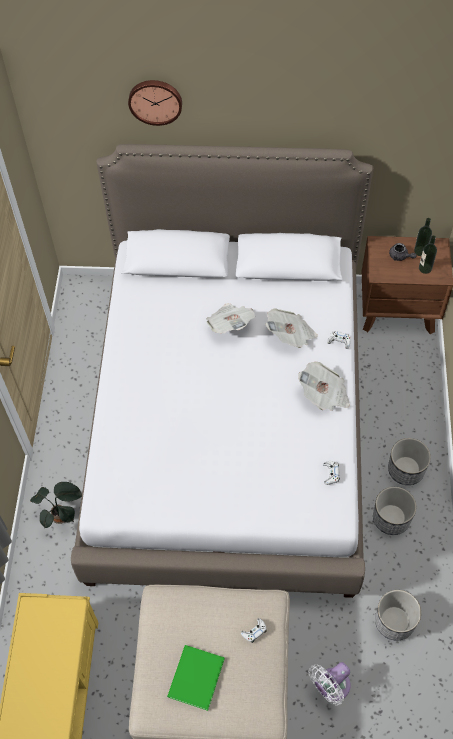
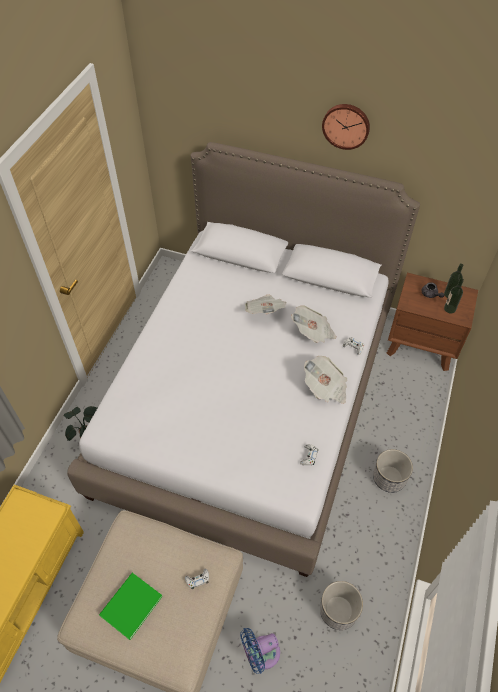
camera: 15 degrees right, 5 degrees down
wall clock [128,80,182,126] -> wall clock moved to [322,104,370,150]
white fan [309,662,351,706] -> blue fan [240,628,280,674]
planter [373,487,416,535] -> none

